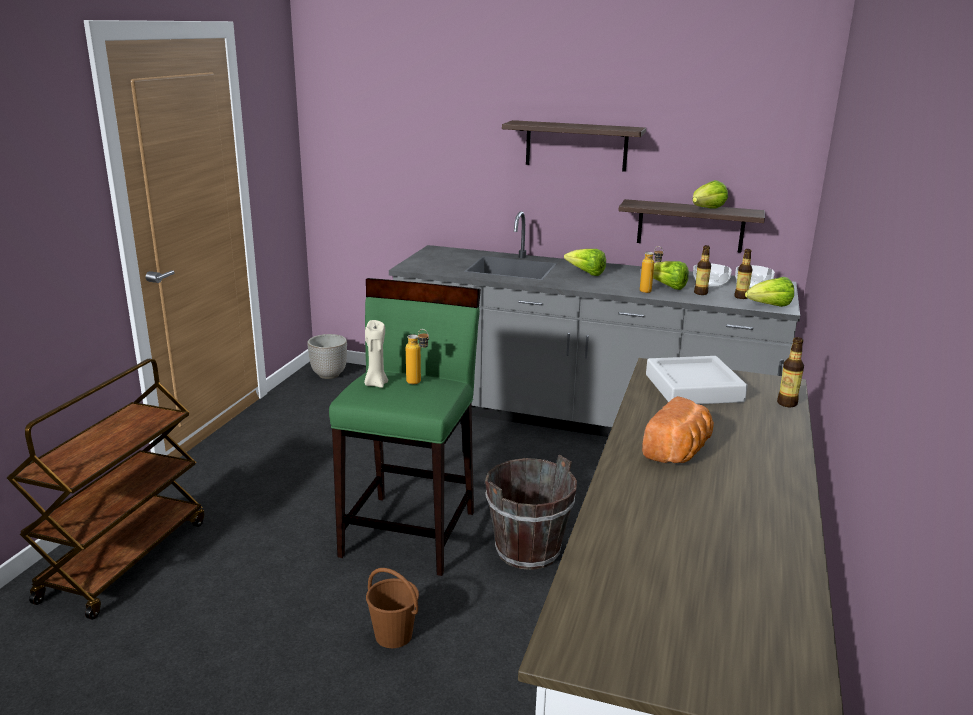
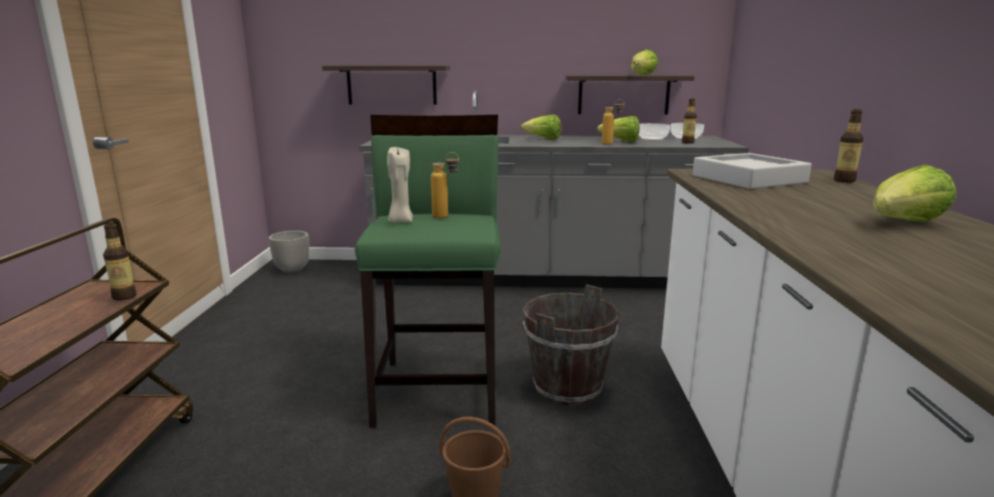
camera: 15 degrees left, 5 degrees down
shelf [502,120,646,172] -> shelf moved to [322,66,450,105]
bread [642,396,714,463] -> none
bottle [694,245,711,295] -> bottle moved to [103,223,136,301]
lettuce [745,277,794,307] -> lettuce moved to [873,165,956,221]

